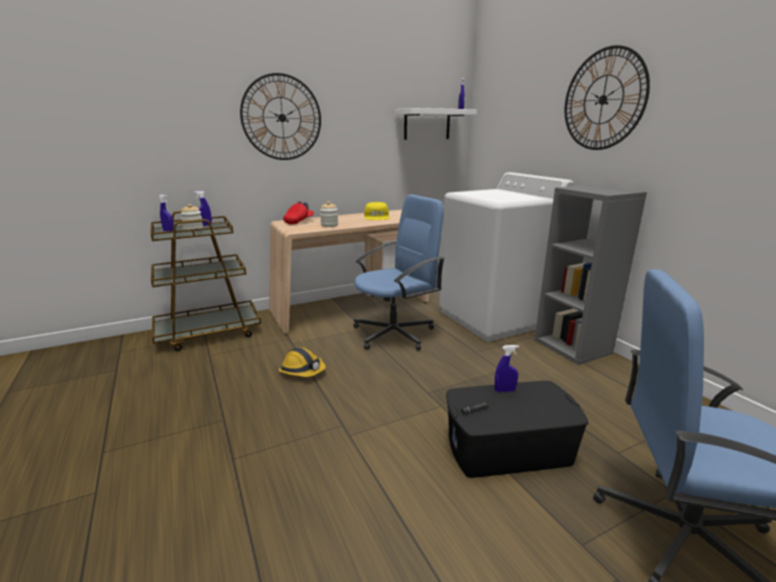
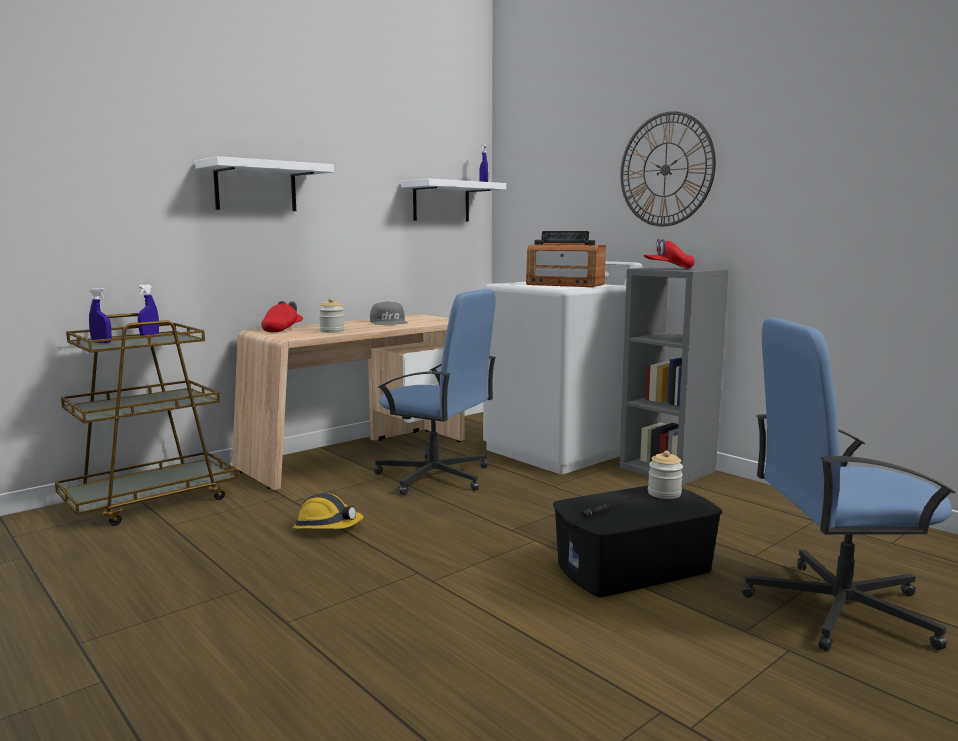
camera: 15 degrees left, 10 degrees down
jar [180,204,203,232] -> jar moved to [648,451,683,499]
wall clock [240,73,321,160] -> white shelf [195,156,334,211]
blue office chair [353,194,444,350] -> blue office chair turned 75 degrees clockwise [374,289,497,495]
yellow cap [364,202,389,220] -> grey cap [370,301,408,325]
blue spray bottle [495,345,519,392] -> none
none -> radio [526,231,606,287]
none -> red cap [644,239,694,269]

